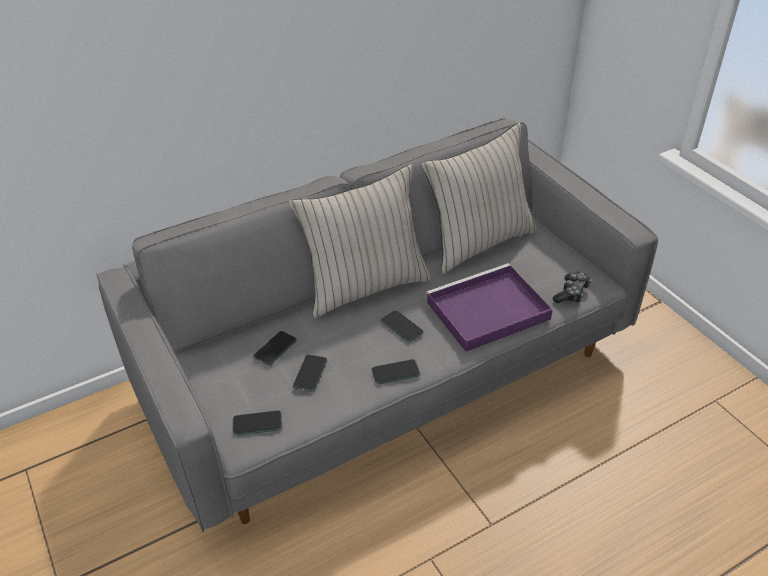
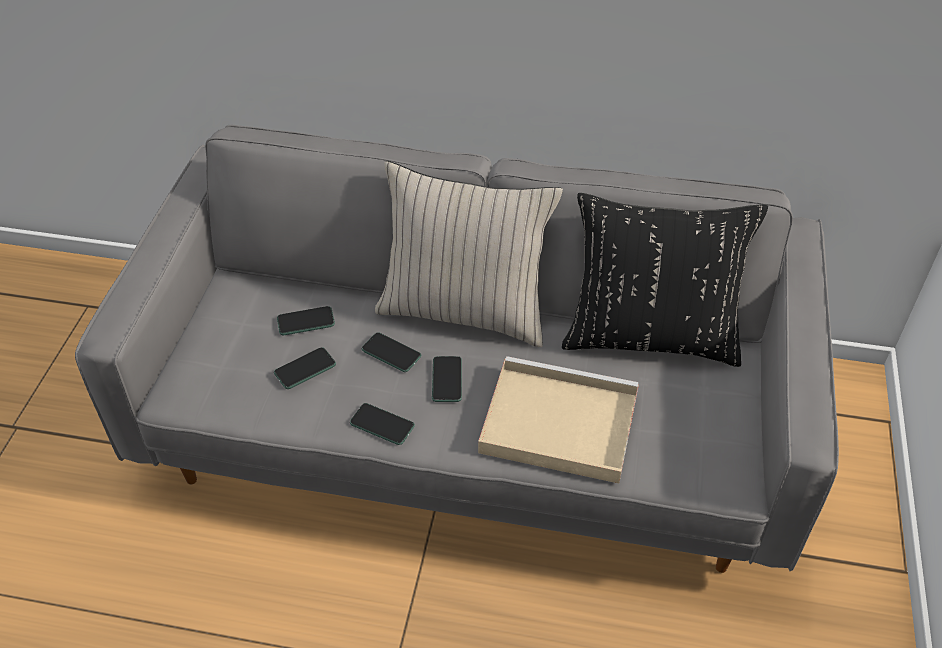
camera: 40 degrees right, 5 degrees up
phone [233,410,282,436] -> phone moved to [362,332,421,372]
beige pillow [421,123,537,274] -> black pillow [562,193,768,367]
purple tray [426,263,553,352] -> beige tray [478,356,639,483]
game controller [552,271,591,303] -> none

